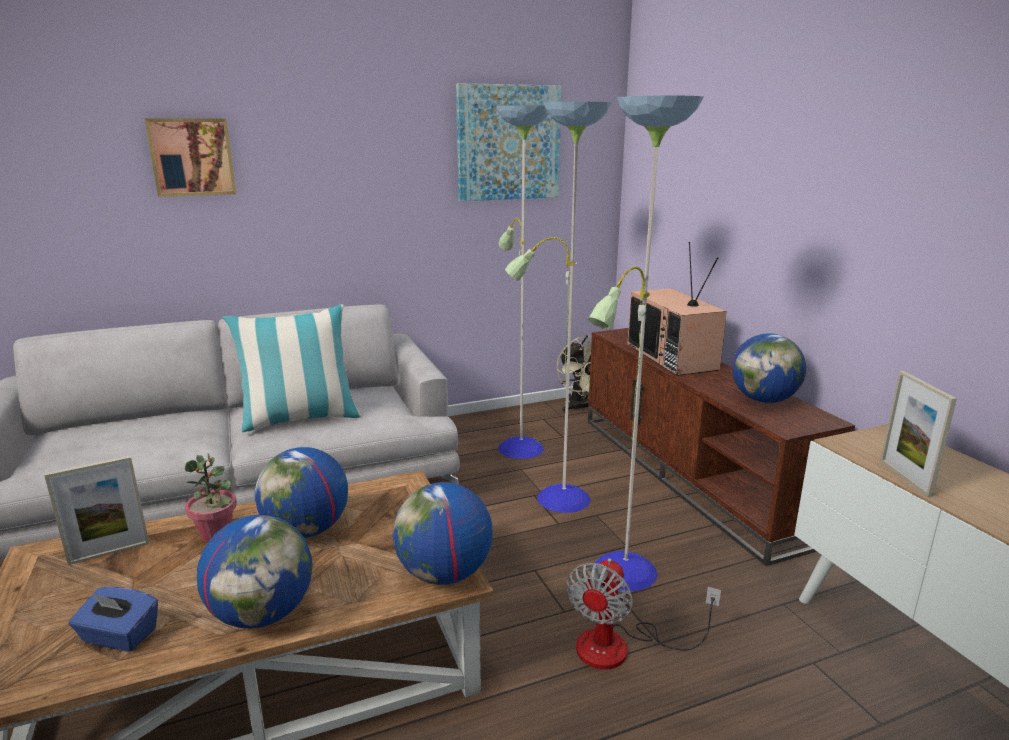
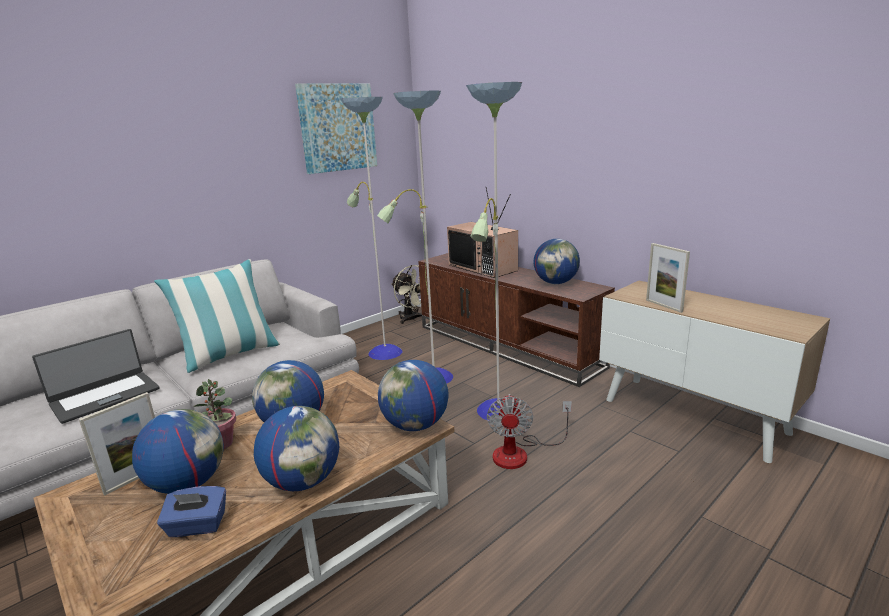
camera: 20 degrees left, 0 degrees up
picture [145,118,236,197] -> none
none -> laptop [32,329,159,424]
none -> globe [132,409,224,494]

